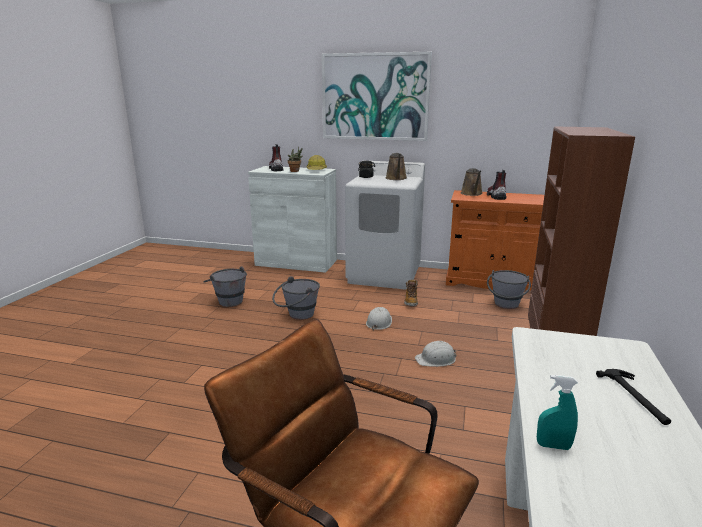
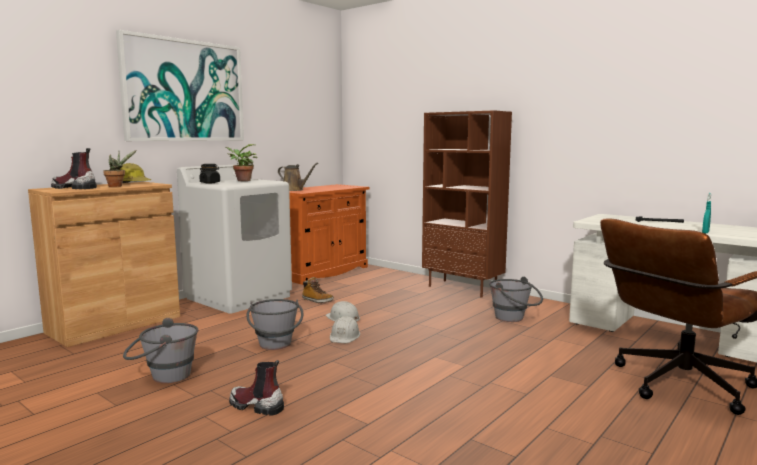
camera: 65 degrees left, 10 degrees down
white cabinet [248,166,337,273] -> brown cabinet [28,182,180,347]
brown watering can [386,153,407,180] -> potted plant [225,144,258,181]
white hard hat [415,341,456,367] -> white hard hat moved to [330,316,360,343]
boot [487,170,506,200] -> boot moved to [229,360,284,415]
grey bucket [487,270,531,309] -> grey bucket moved to [489,277,543,322]

